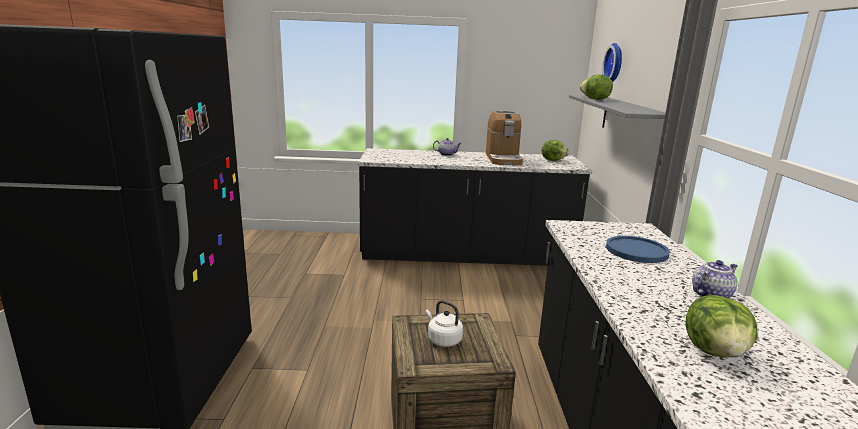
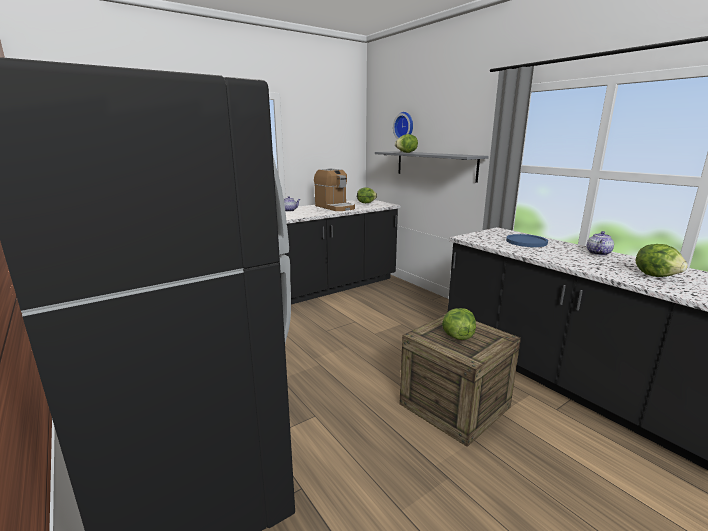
camera: 35 degrees left, 0 degrees up
white kettle [426,300,463,347] -> lettuce [442,308,476,340]

